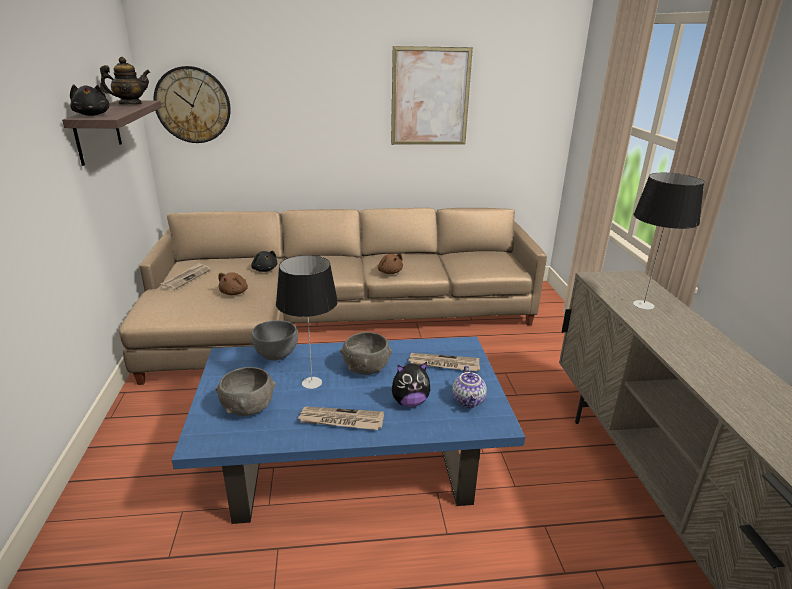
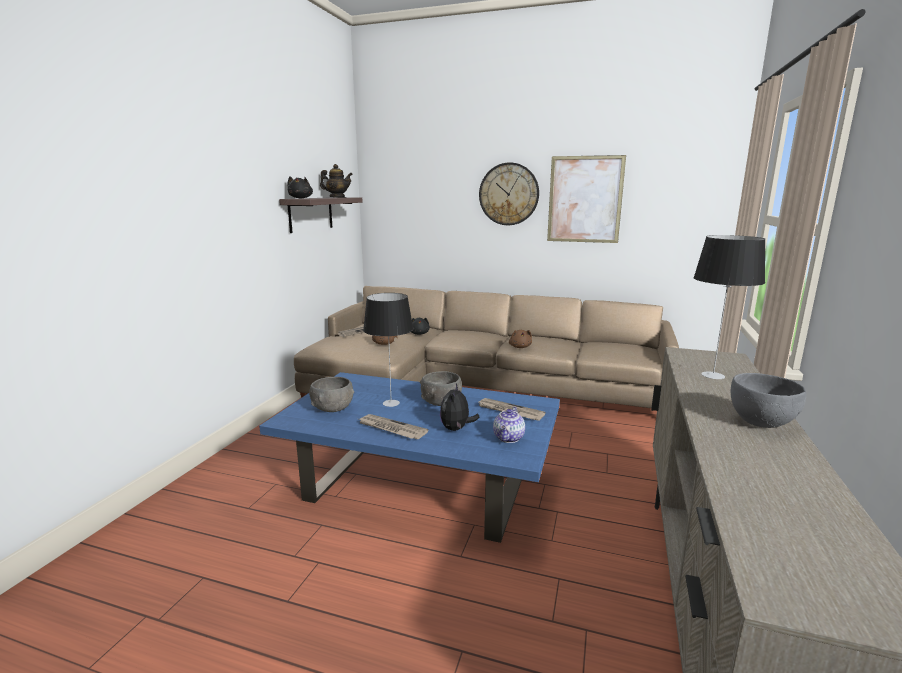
camera: 25 degrees right, 10 degrees down
wall clock [153,66,231,143] -> wall clock moved to [479,162,539,225]
grey bowl [251,320,298,361] -> grey bowl moved to [731,373,806,428]
plush toy [392,362,430,407] -> plush toy turned 90 degrees clockwise [440,384,479,431]

